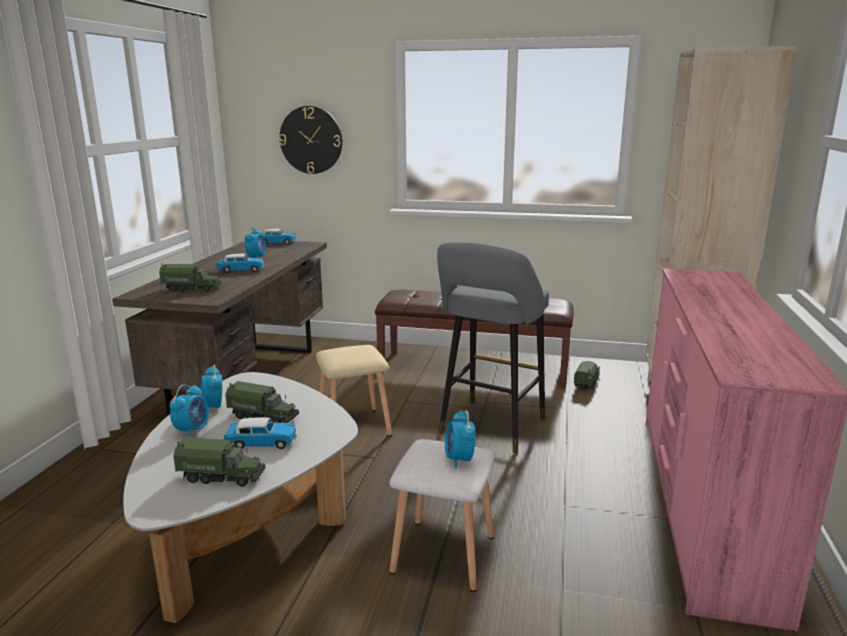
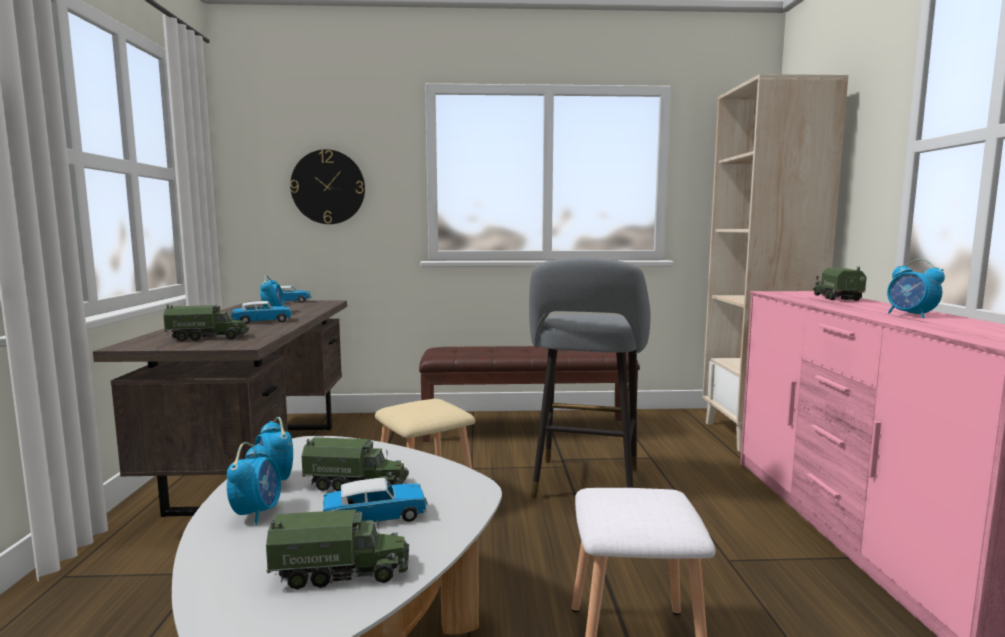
camera: 15 degrees left, 10 degrees down
alarm clock [445,410,476,469] -> alarm clock moved to [887,259,945,318]
toy truck [573,361,600,390] -> toy truck moved to [813,266,867,301]

